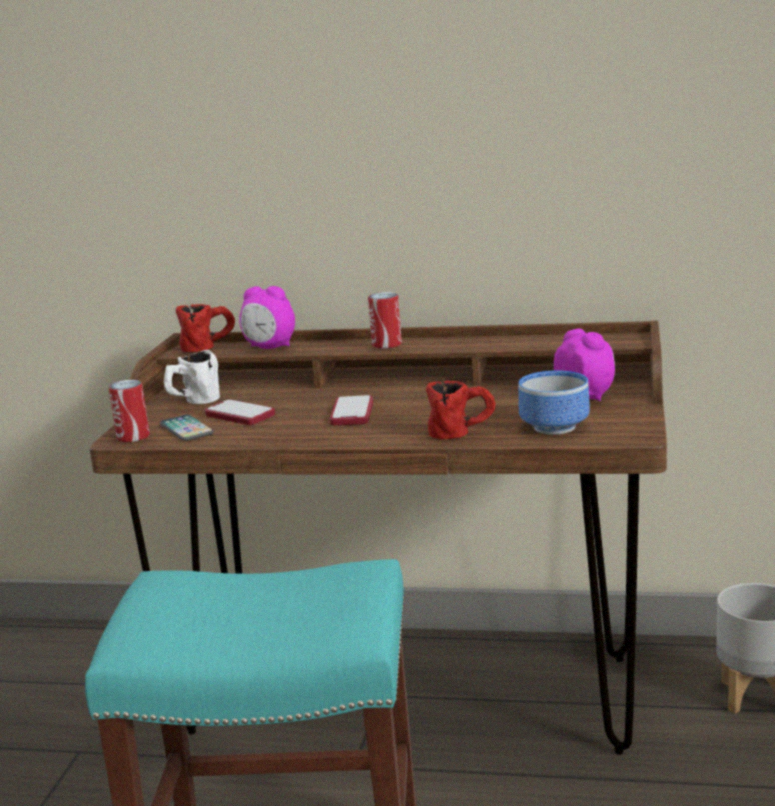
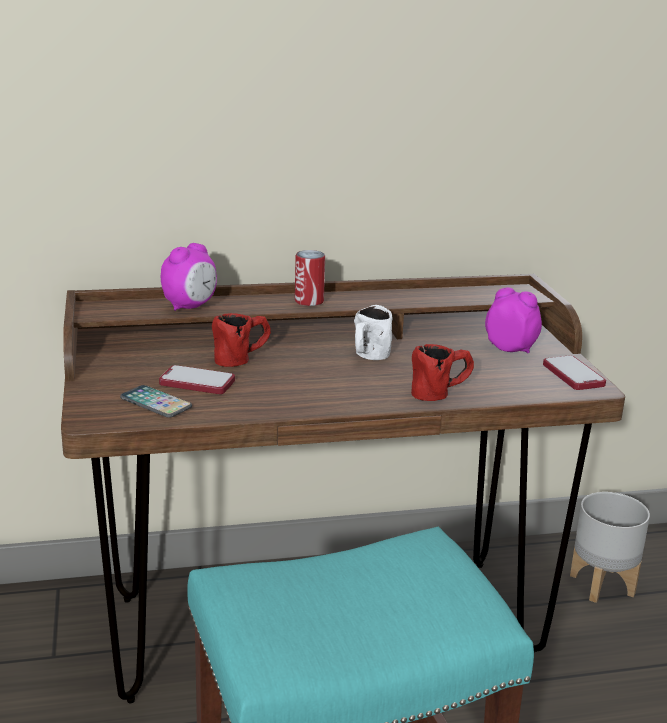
camera: 25 degrees left, 5 degrees up
can [109,380,150,442] -> none
white mug [164,350,220,404] -> white mug moved to [354,305,393,360]
red mug [176,304,235,352] -> red mug moved to [212,313,271,367]
alarm clock [239,286,295,349] -> alarm clock turned 45 degrees counterclockwise [161,243,217,311]
phone [330,395,373,425] -> phone moved to [543,356,606,390]
bowl [518,371,590,435] -> none

